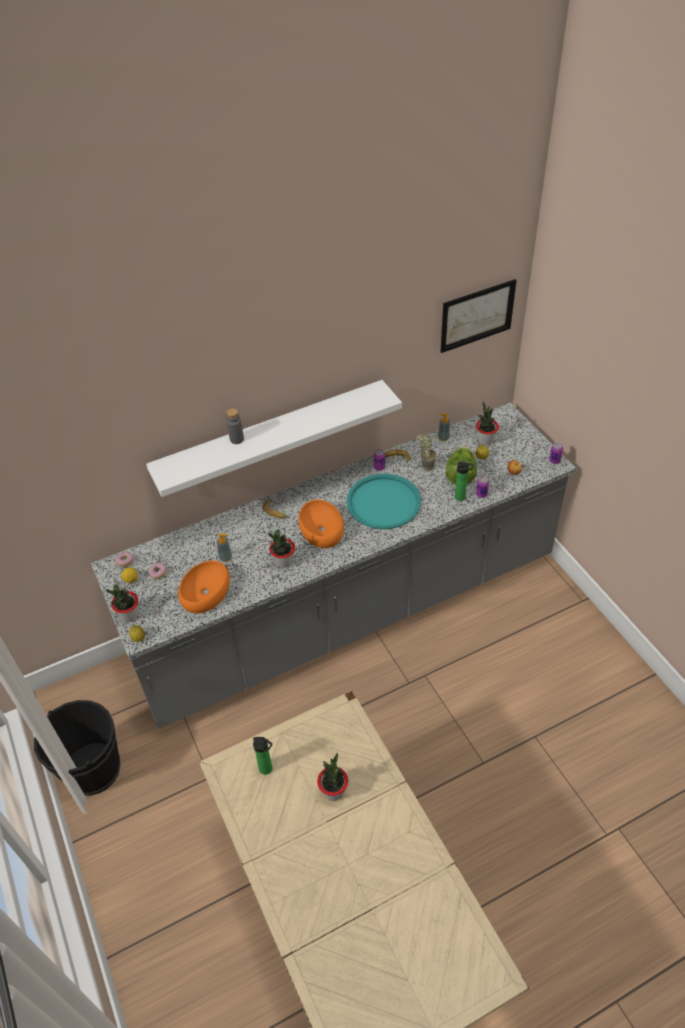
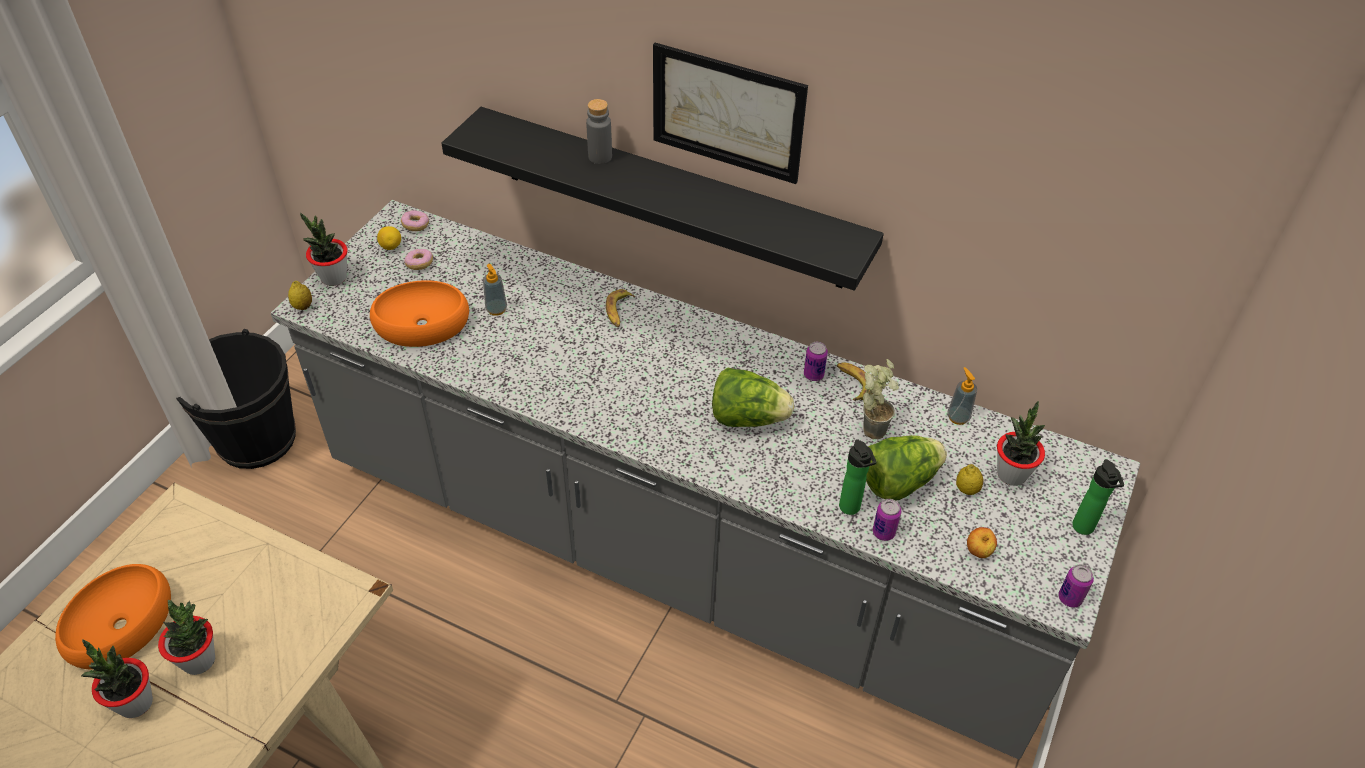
camera: 50 degrees right, 0 degrees up
white shelf [146,380,402,497] -> black shelf [441,107,884,291]
bottle [253,737,272,775] -> bottle moved to [1072,459,1124,535]
potted plant [268,529,295,568] -> potted plant moved to [81,639,153,718]
orange bowl [298,500,344,548] -> orange bowl moved to [55,564,171,669]
turquoise tray [346,474,421,529] -> lettuce [712,368,794,427]
picture [440,279,517,353] -> picture moved to [653,43,808,184]

